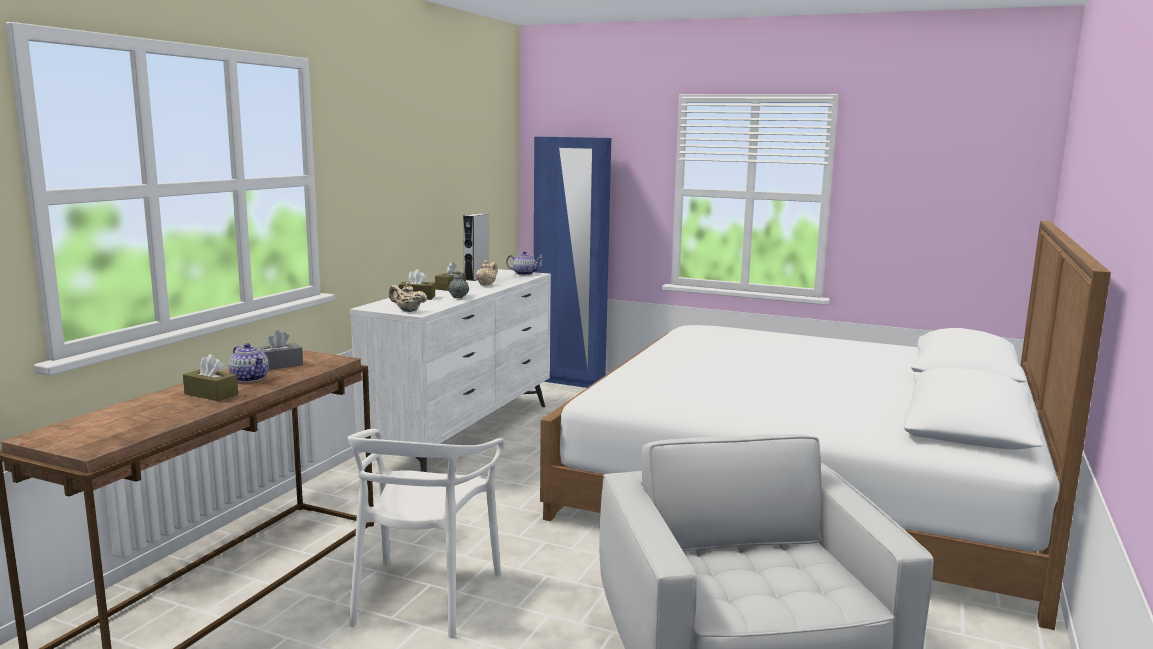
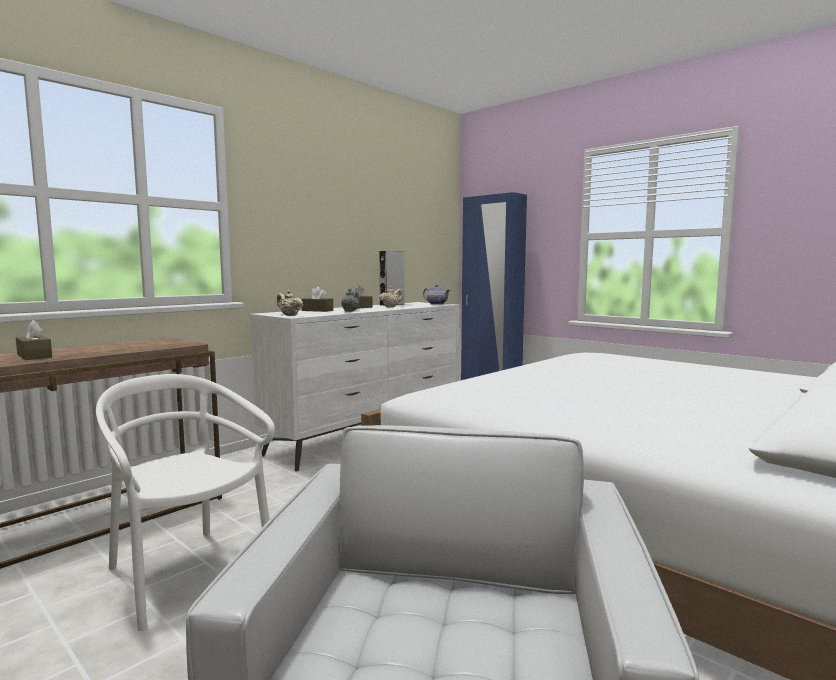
camera: 20 degrees right, 5 degrees down
teapot [228,343,269,382] -> none
grey tissue box [256,330,303,370] -> none
white chair [347,429,505,638] -> white chair turned 105 degrees clockwise [96,374,275,631]

